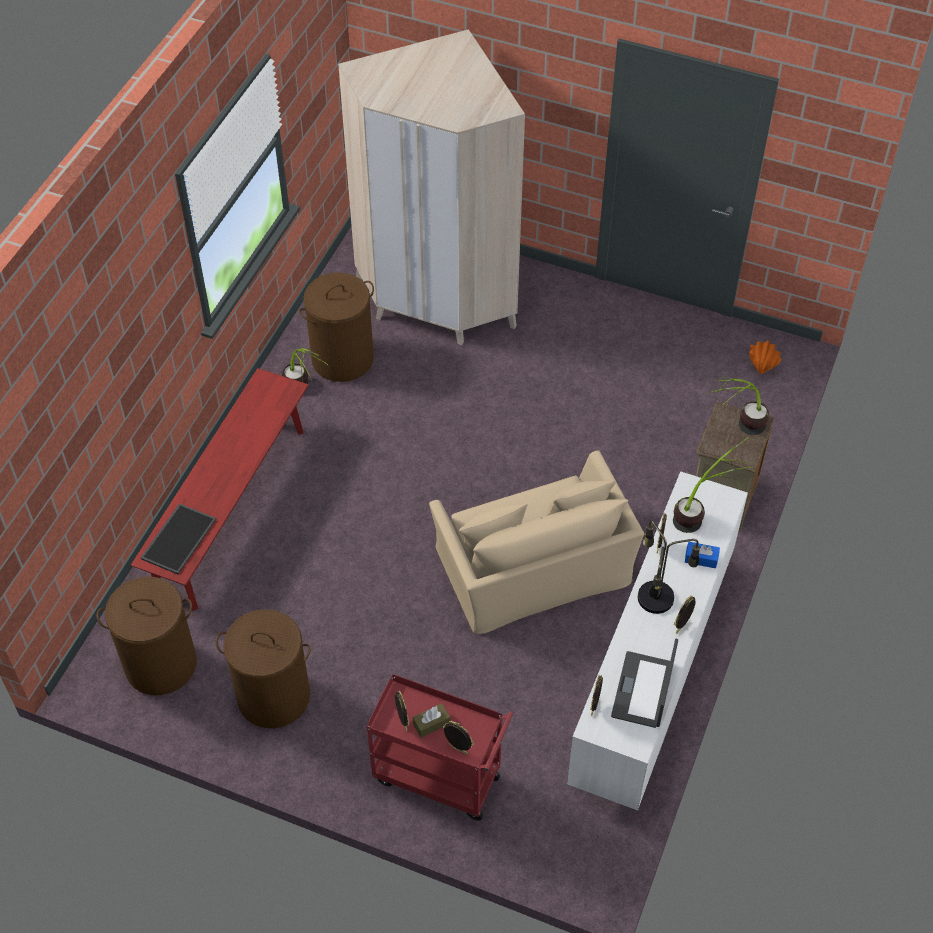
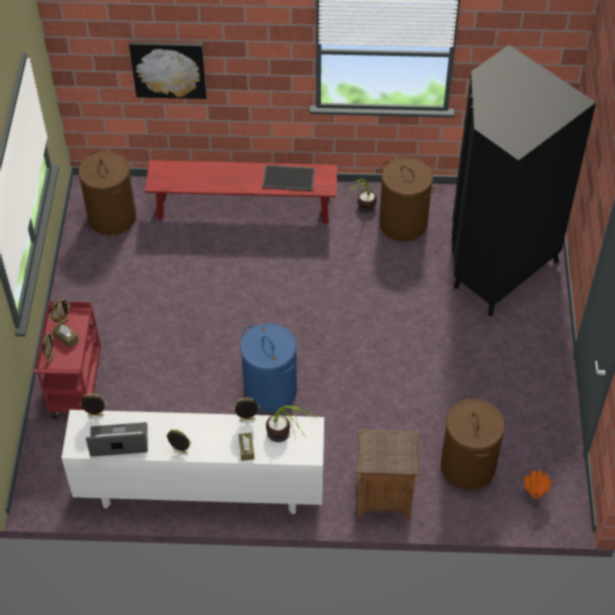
camera: 70 degrees right, 0 degrees up
tray [141,503,216,574] -> tray moved to [262,165,315,191]
brown laundry basket [216,609,310,728] -> brown laundry basket moved to [441,395,505,490]
beige wardrobe [338,29,525,345] -> black wardrobe [451,45,596,316]
beige armchair [429,450,644,634] -> blue laundry basket [240,323,297,412]
table lamp [638,520,700,614] -> none
blue tissue box [685,542,720,568] -> brown tissue box [239,433,254,461]
potted plant [707,377,769,435] -> none
none -> picture [129,42,207,99]

